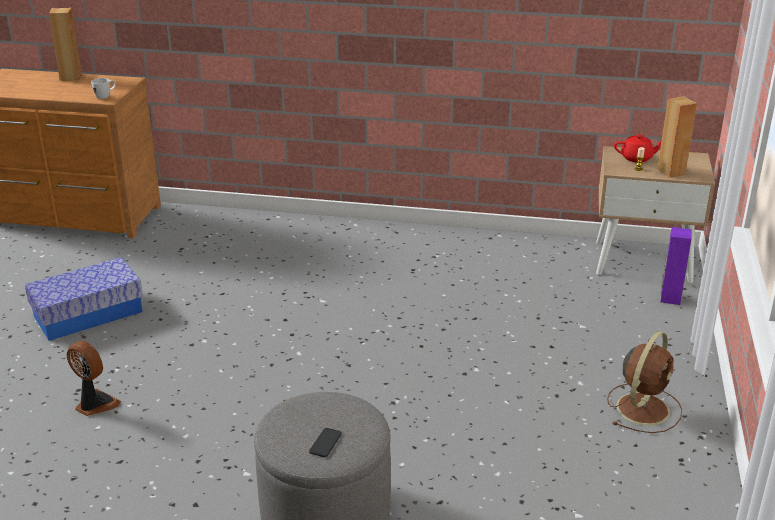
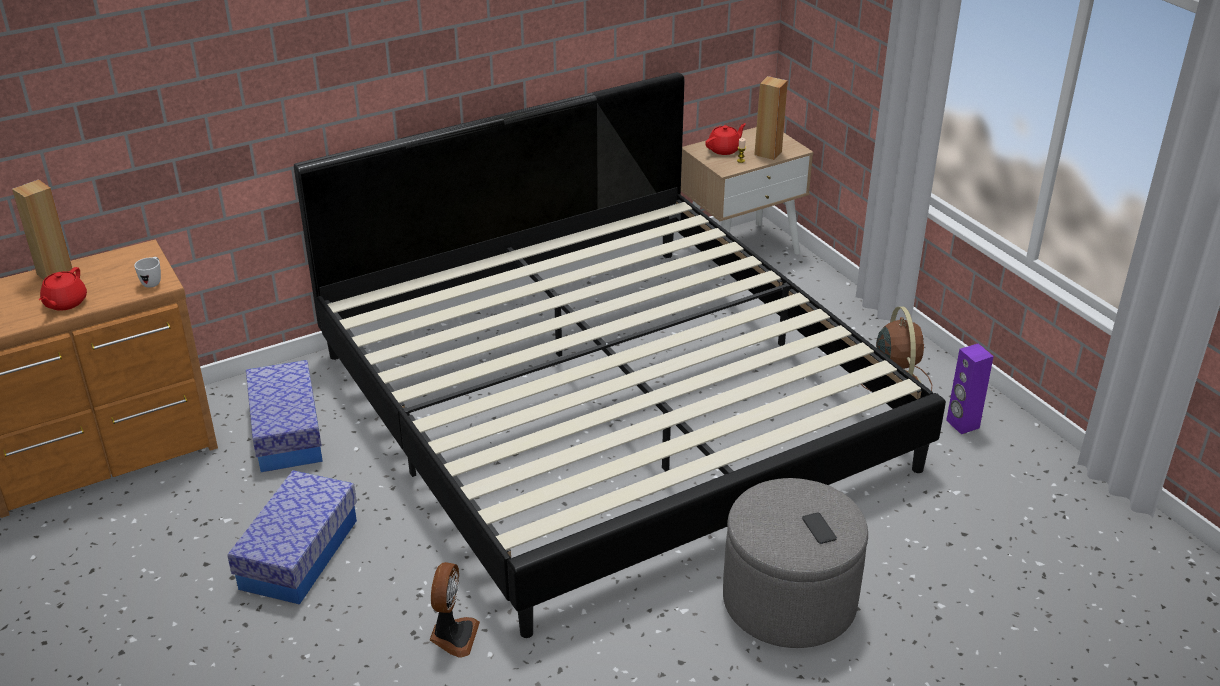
camera: 40 degrees left, 5 degrees up
fan [67,341,121,416] -> fan turned 105 degrees clockwise [430,562,480,658]
purple speaker [661,227,692,305] -> purple speaker moved to [946,344,994,434]
none -> red teapot [39,267,87,311]
none -> storage box [246,360,323,472]
none -> bed [294,72,946,638]

